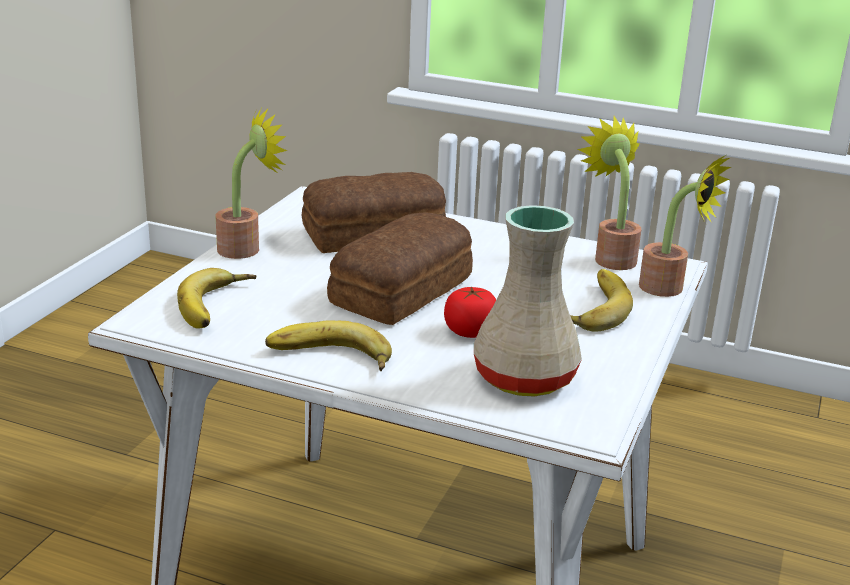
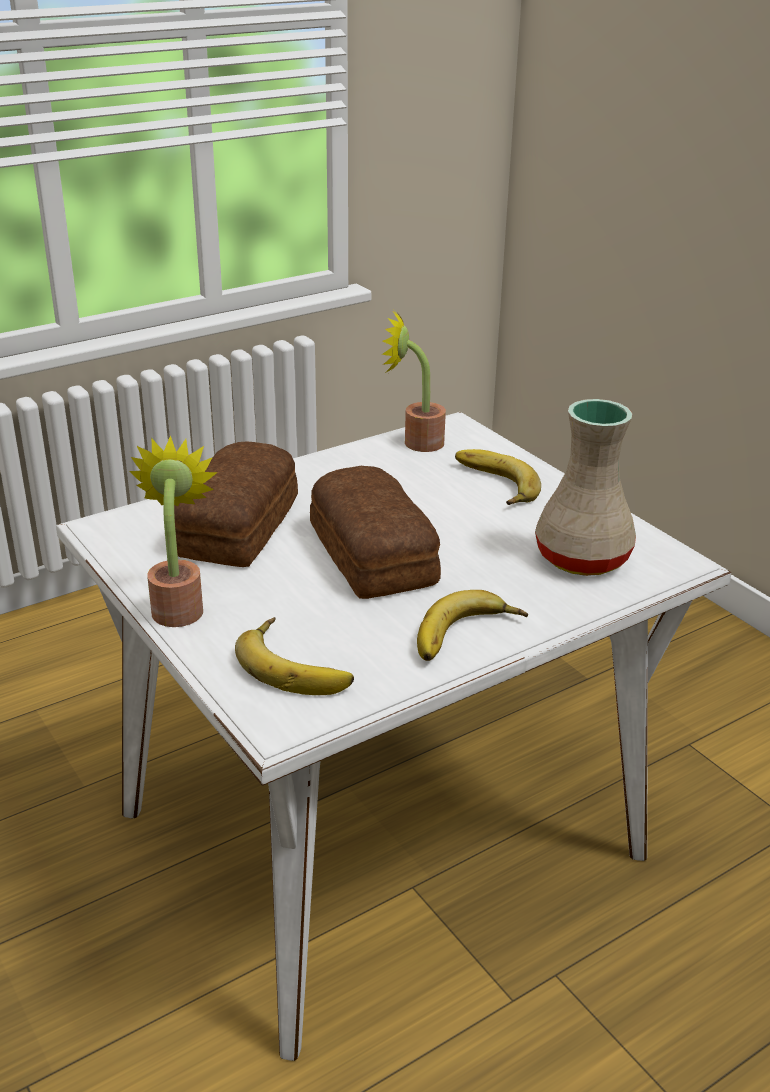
camera: 55 degrees left, 5 degrees up
tomato [444,287,496,338] -> none
potted plant [639,155,731,297] -> none

